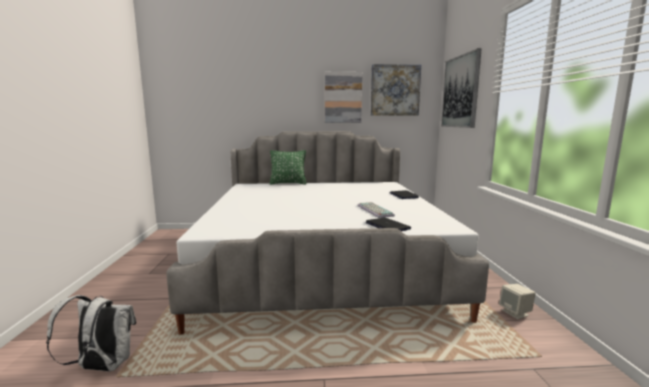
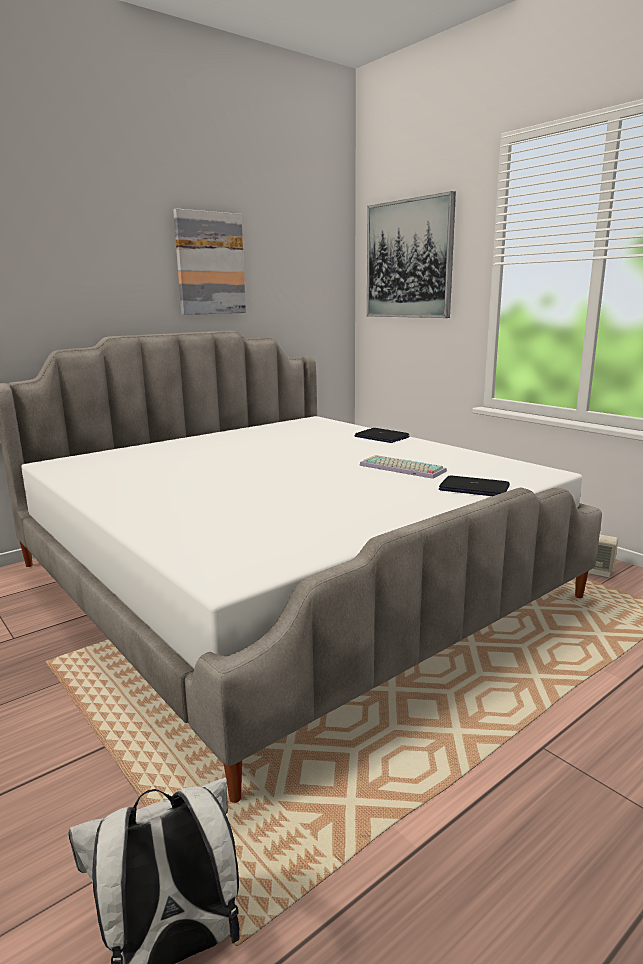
camera: 35 degrees left, 5 degrees up
green pillow [270,150,306,185] -> none
picture [370,64,421,116] -> none

